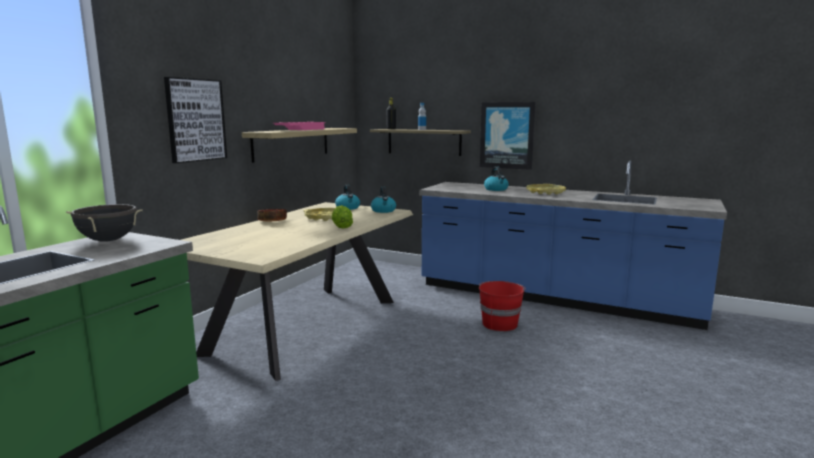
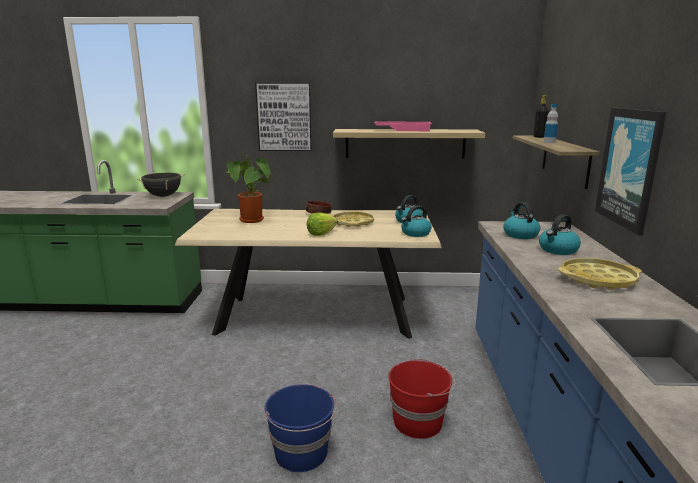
camera: 65 degrees right, 5 degrees up
none -> potted plant [227,154,272,223]
none -> blue bucket [265,384,337,472]
none -> kettle [503,202,540,239]

